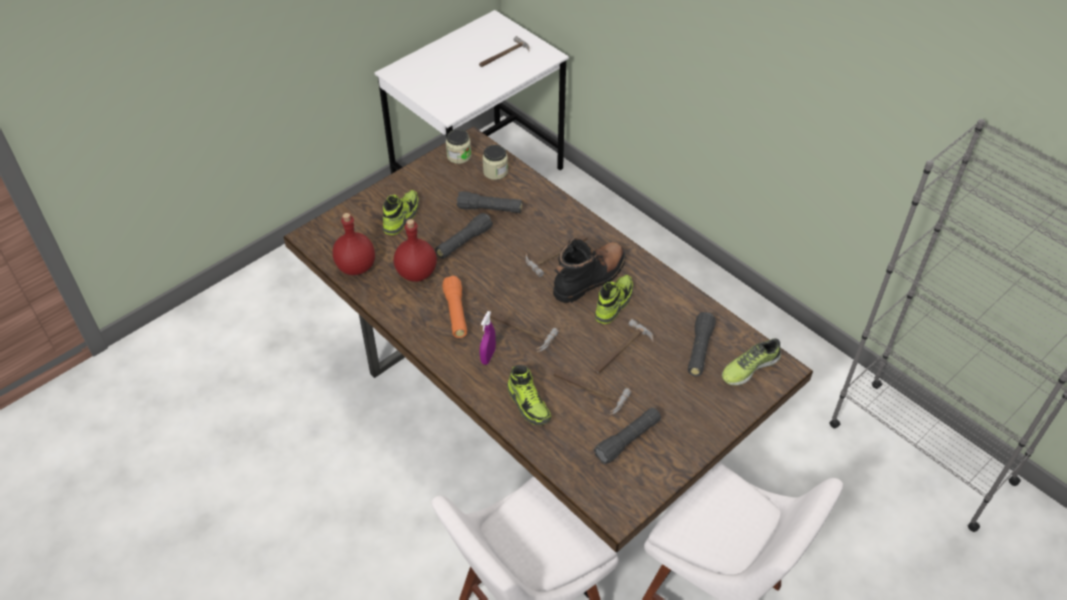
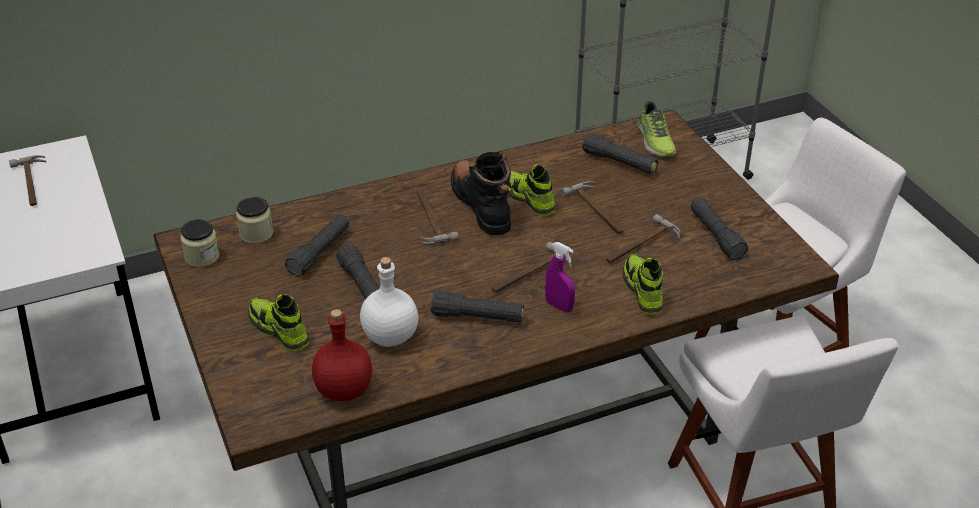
camera: 70 degrees left, 10 degrees down
red bottle [394,219,437,282] -> white bottle [360,257,419,347]
orange flashlight [442,276,467,338] -> black flashlight [431,291,524,323]
shoe [507,365,552,425] -> shoe turned 90 degrees counterclockwise [623,254,663,315]

